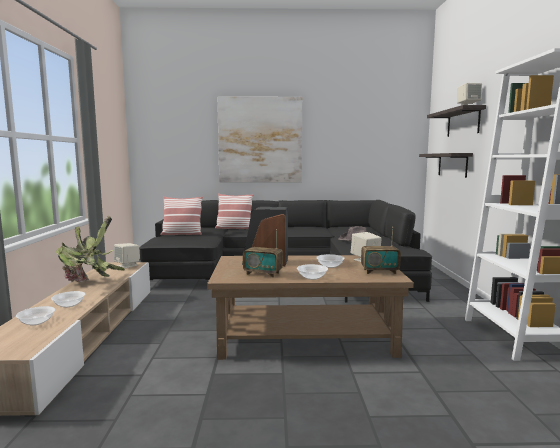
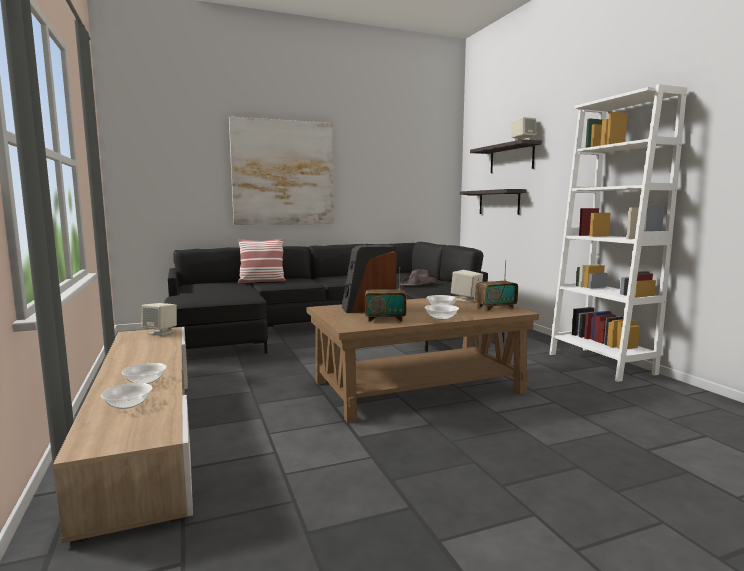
camera: 20 degrees left, 0 degrees up
potted plant [56,216,125,282] -> none
pillow [161,196,203,235] -> none

